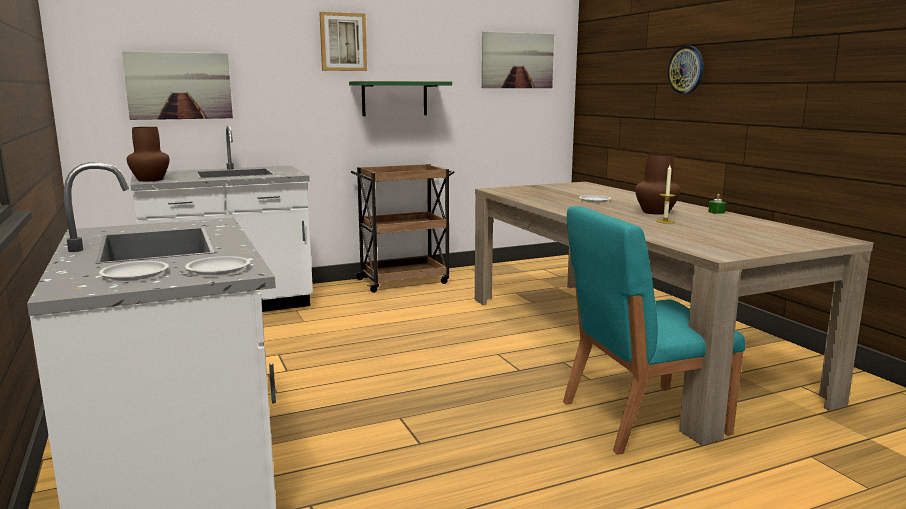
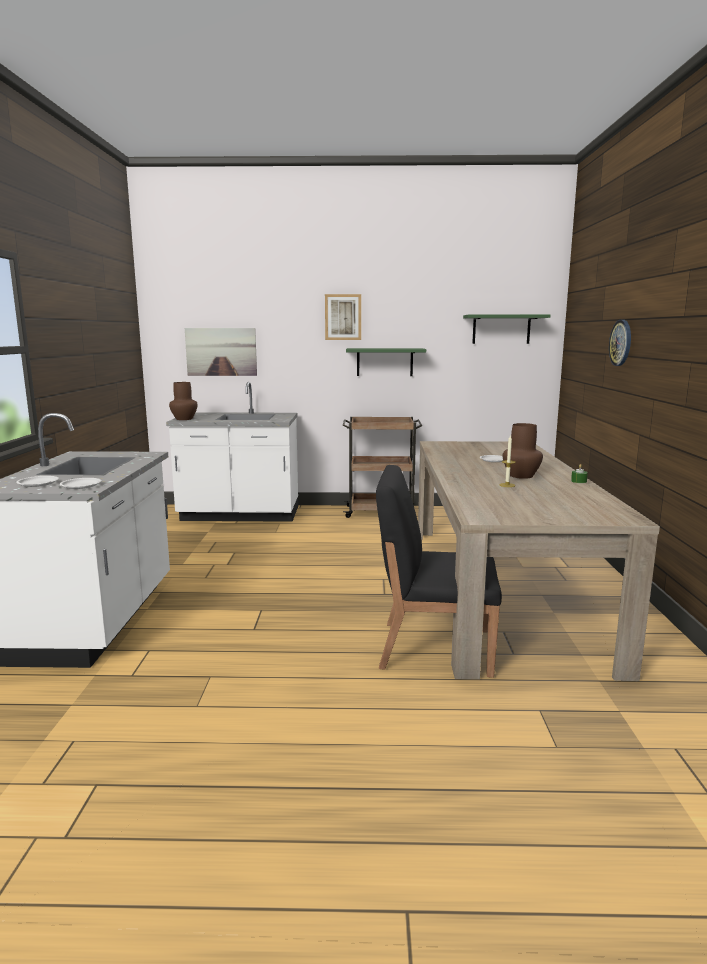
camera: 25 degrees right, 0 degrees up
picture [482,31,554,88] -> green shelf [463,314,550,344]
turquoise chair [563,206,745,455] -> black chair [376,465,502,678]

